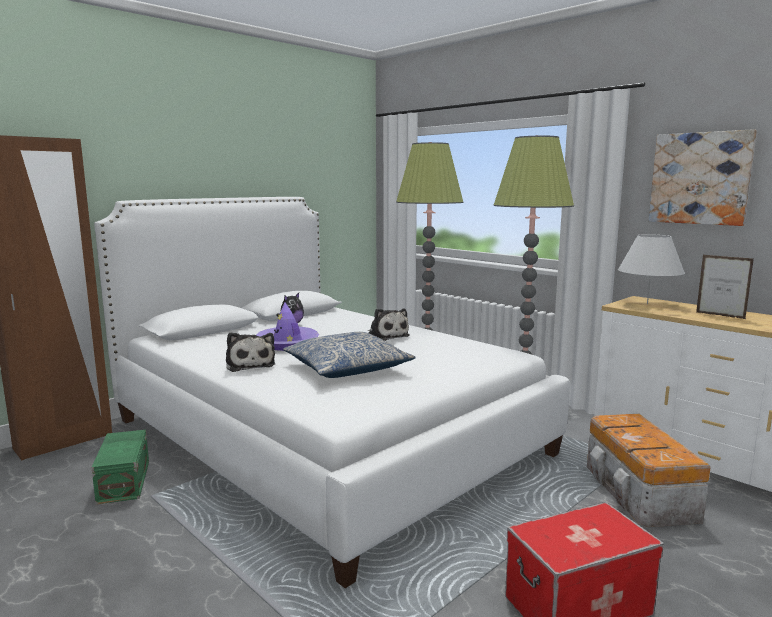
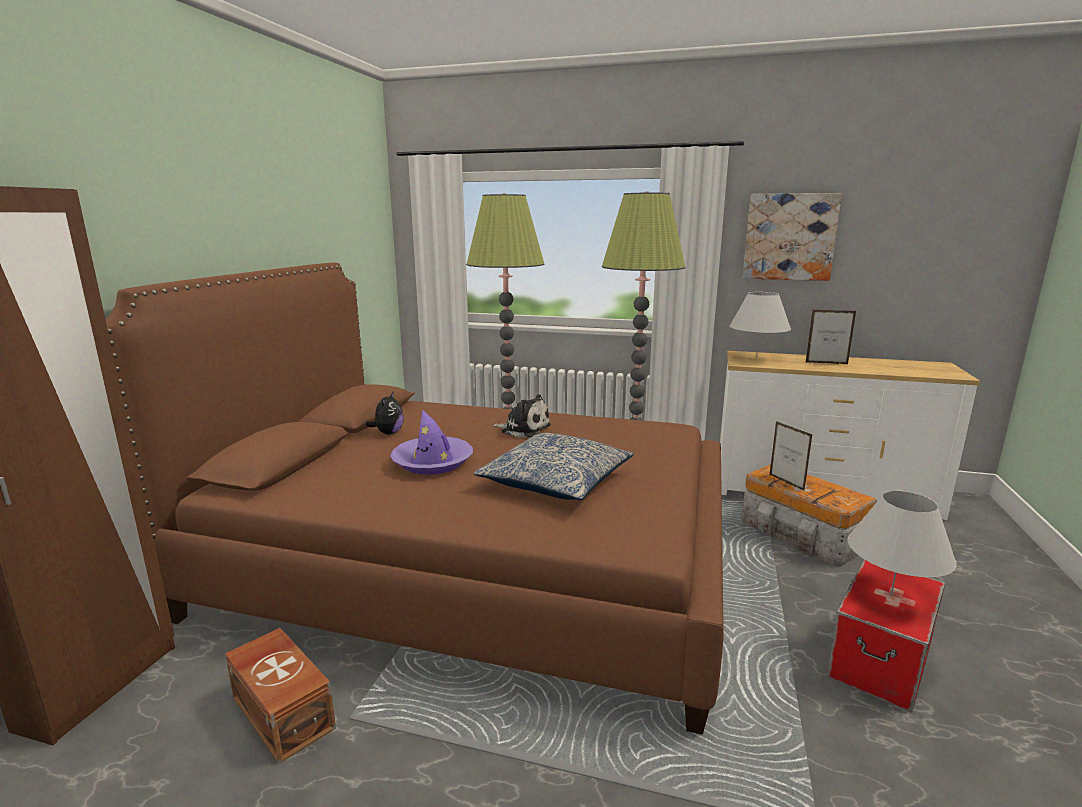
camera: 30 degrees left, 5 degrees up
green storage box [91,430,149,504] -> brown storage box [225,628,336,764]
white bed [94,197,570,588] -> brown bed [105,263,724,735]
plush toy [226,332,275,372] -> none
none -> picture frame [770,421,813,491]
none -> white table lamp [848,490,957,595]

